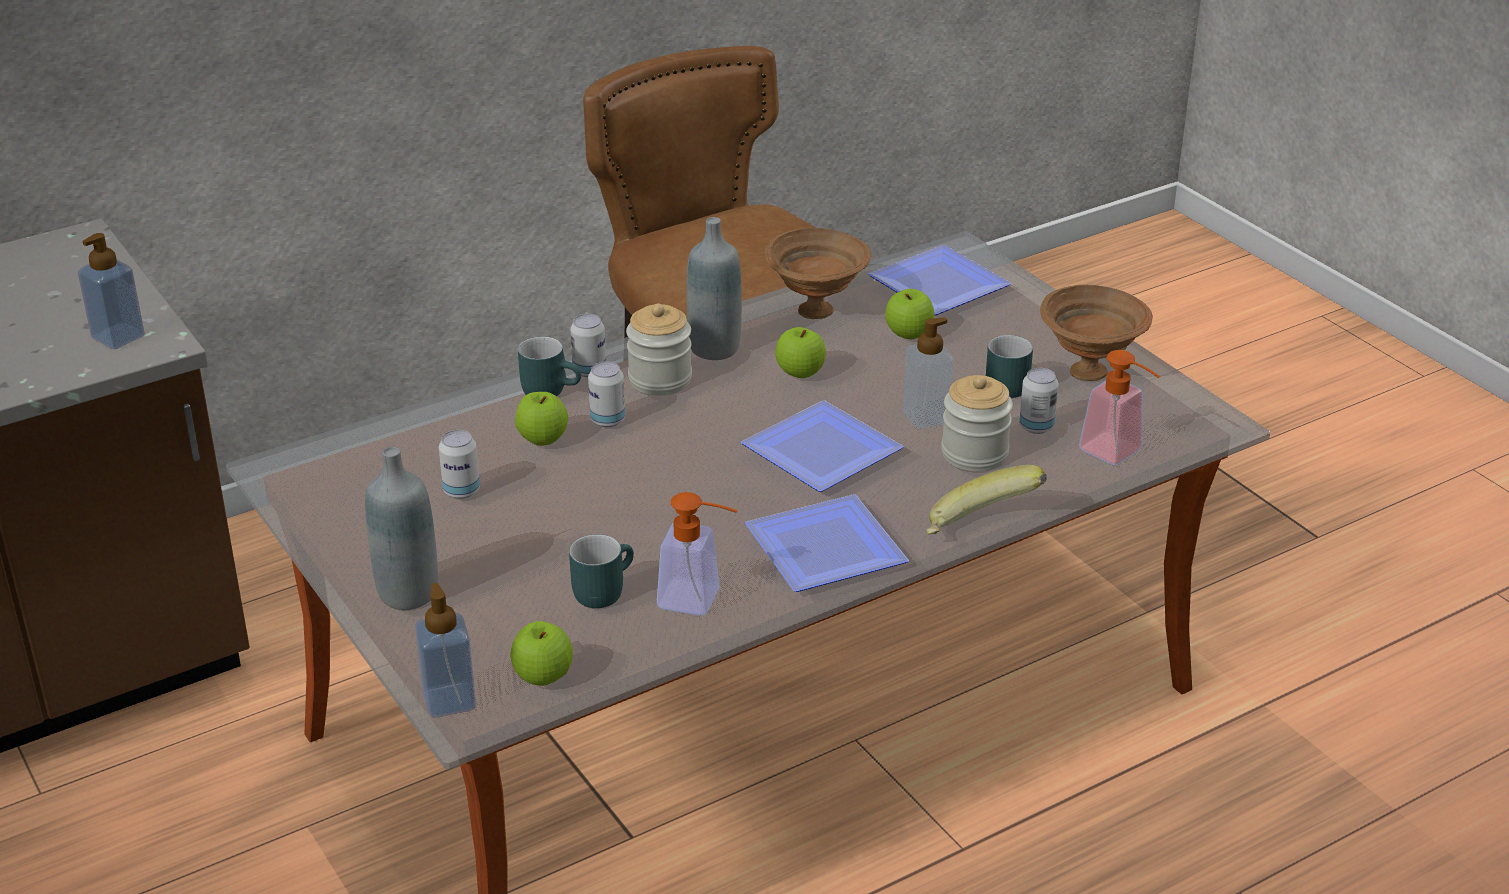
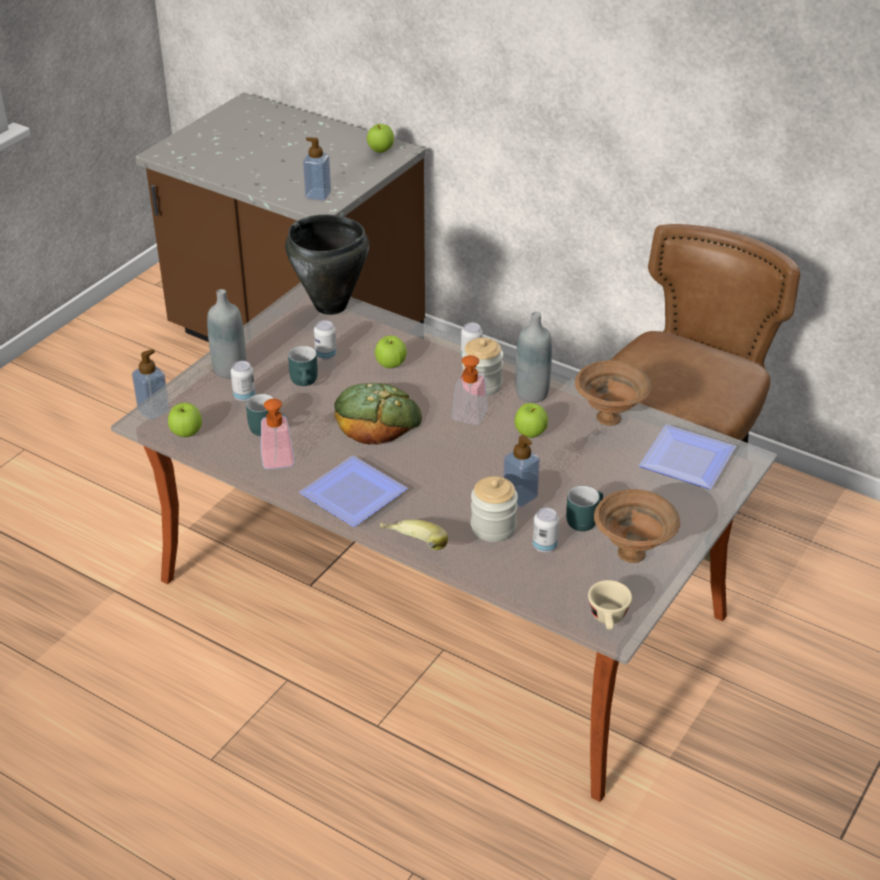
camera: 65 degrees right, 5 degrees up
turquoise mug [518,337,581,396] -> turquoise mug moved to [288,346,318,386]
can [588,361,625,427] -> can moved to [231,361,255,402]
plate [741,400,904,492] -> none
apple [885,289,934,339] -> apple moved to [367,124,394,153]
soap dispenser [1079,350,1161,465] -> soap dispenser moved to [452,355,488,425]
none -> black cooking pot [285,215,369,315]
none -> bread [334,383,422,445]
none -> beige cup [588,580,632,630]

